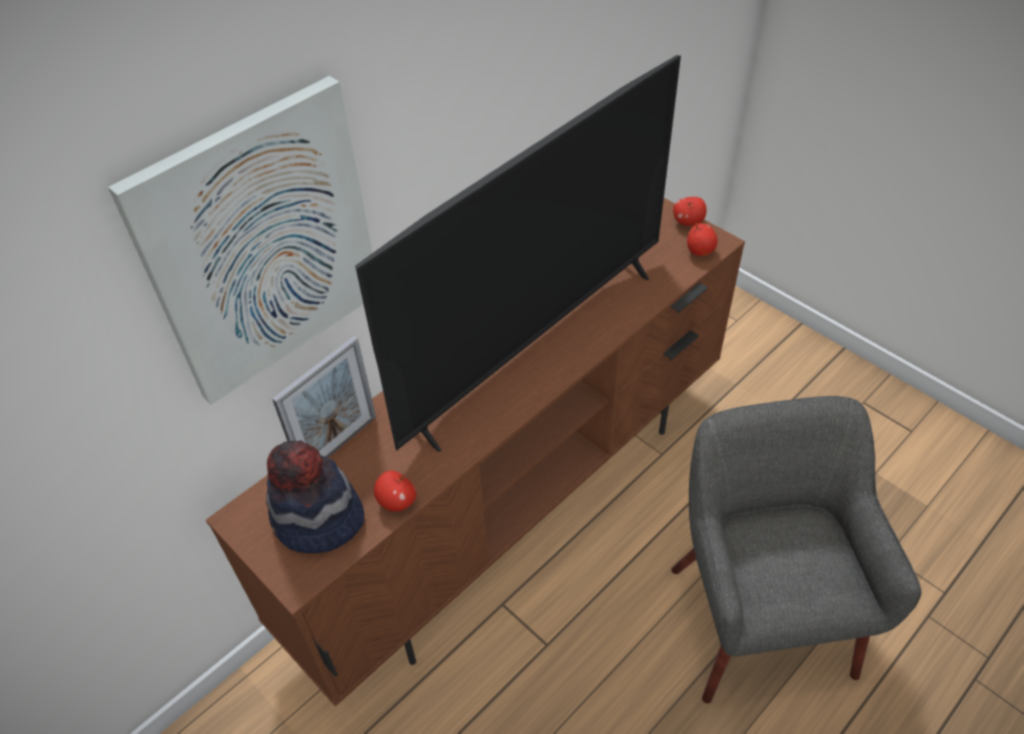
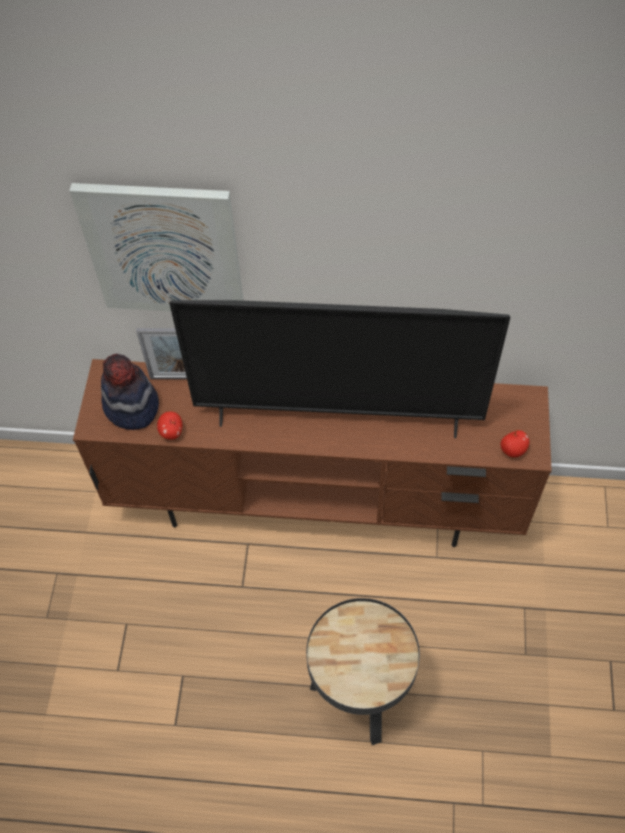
camera: 50 degrees right, 10 degrees up
grey armchair [671,396,921,704] -> black side table [306,598,420,745]
apple [673,197,707,226] -> none

